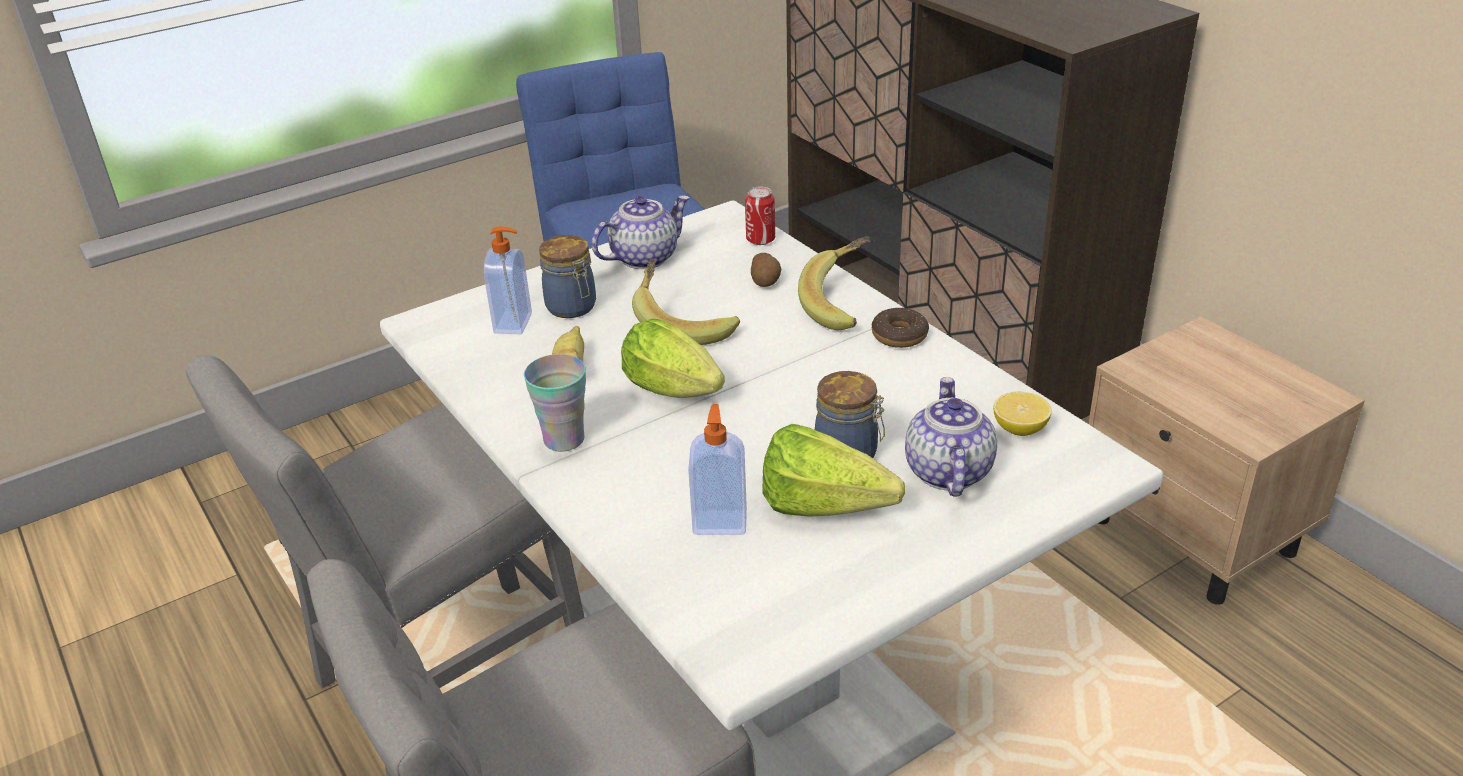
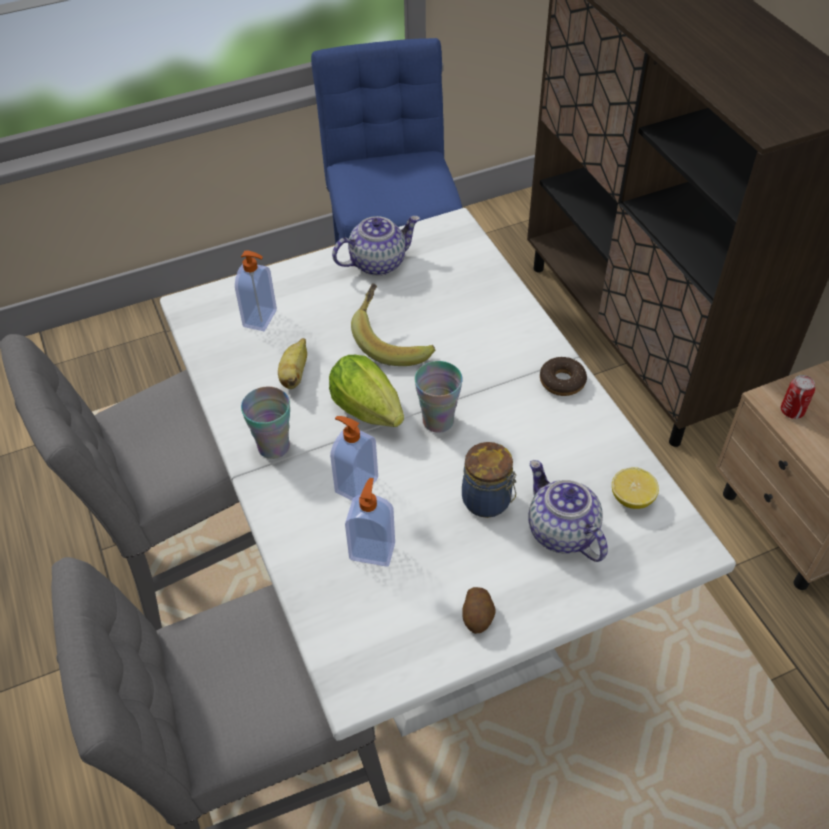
camera: 10 degrees right, 15 degrees up
jar [539,235,596,318] -> none
can [745,186,775,245] -> can moved to [781,375,815,419]
potato [751,253,781,287] -> potato moved to [462,587,496,634]
lettuce [762,424,905,517] -> none
banana [798,236,870,330] -> none
teapot [905,377,997,496] -> teapot turned 45 degrees counterclockwise [529,460,608,562]
none -> soap dispenser [330,416,378,501]
none -> cup [415,361,463,433]

